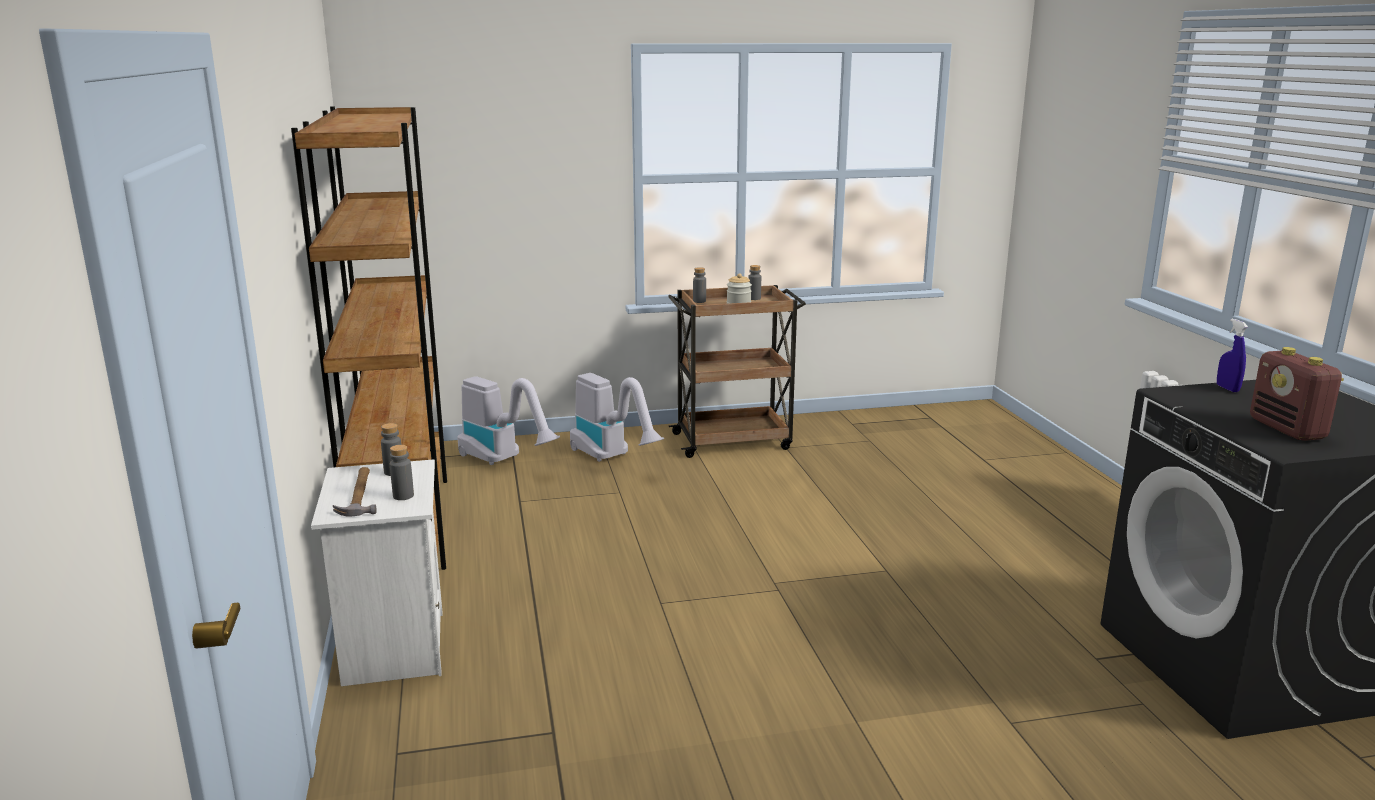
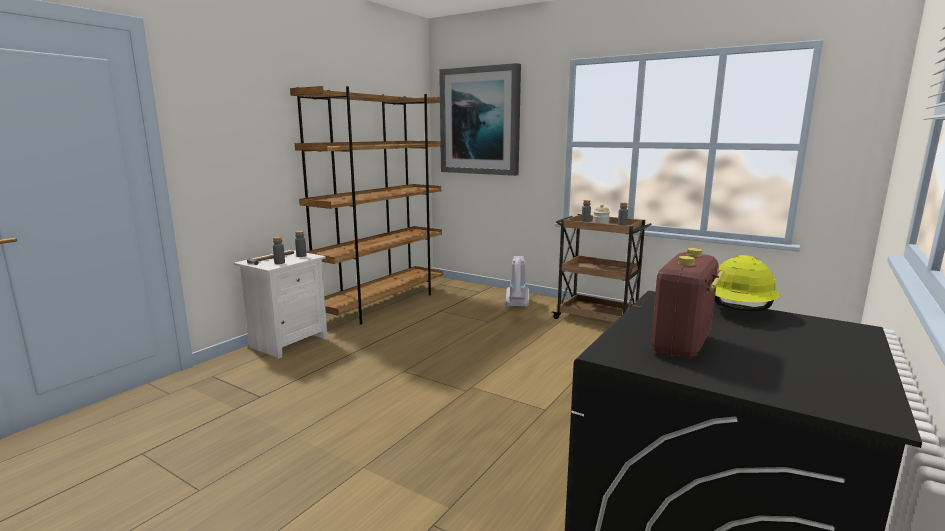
camera: 45 degrees right, 5 degrees down
vacuum cleaner [457,376,560,465] -> none
blue spray bottle [1217,319,1248,392] -> yellow hard hat [715,255,780,311]
none -> picture [439,63,521,176]

